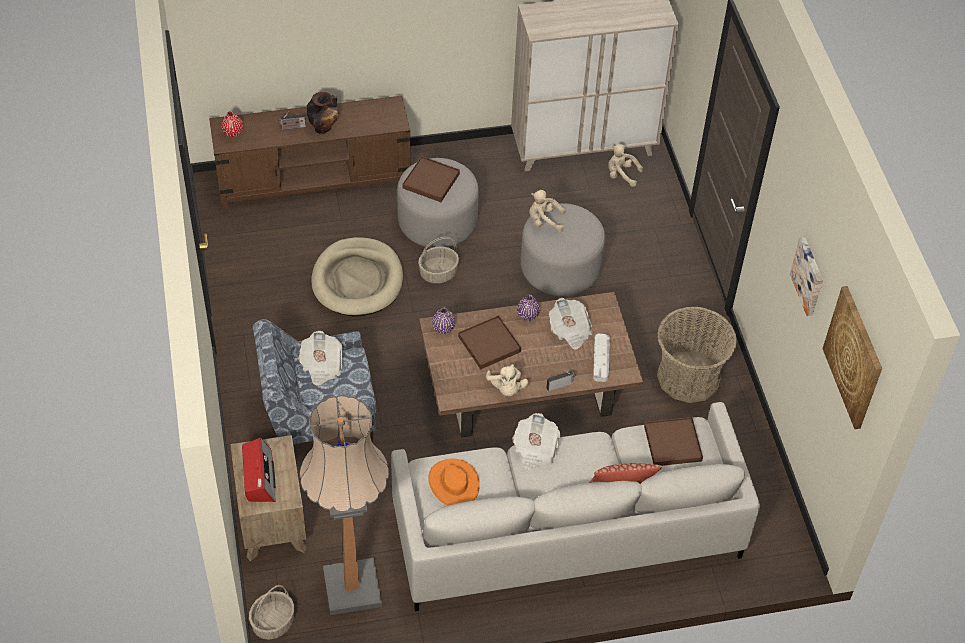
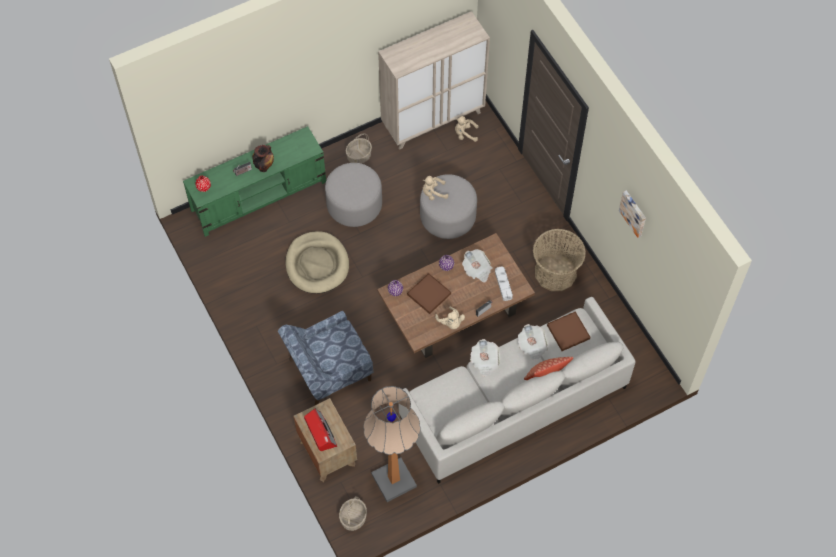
camera: 15 degrees left, 10 degrees up
brown tv stand [209,96,410,209] -> green tv stand [183,126,326,237]
newspaper [298,331,343,385] -> newspaper moved to [518,324,548,361]
brown tray [403,156,460,202] -> none
basket [418,237,459,284] -> basket moved to [346,133,372,164]
orange hat [428,459,480,506] -> none
picture [822,286,882,429] -> none

